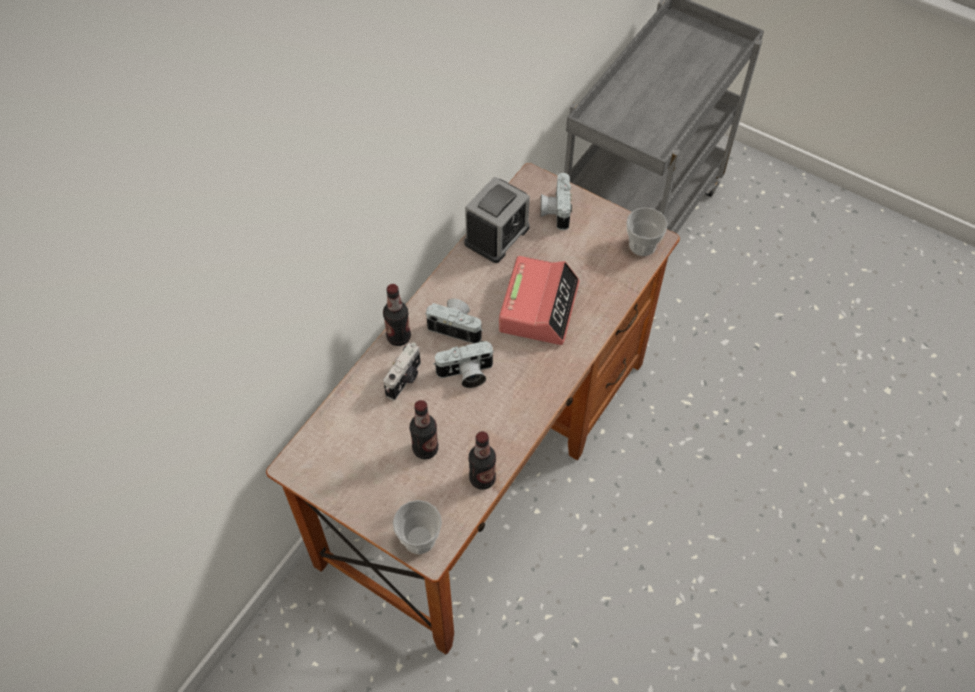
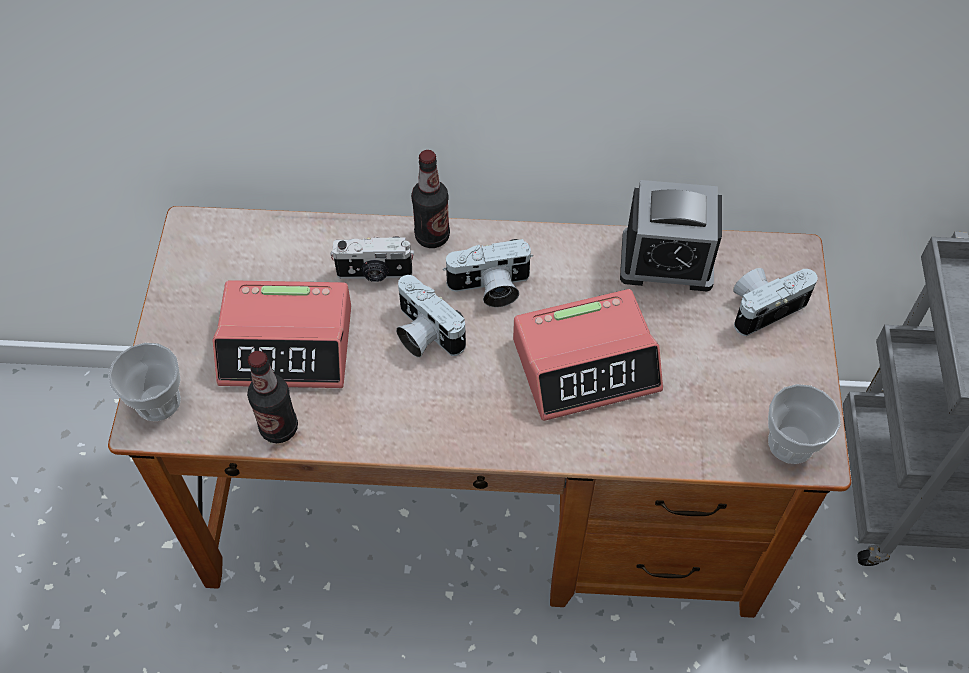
camera: 60 degrees right, 0 degrees up
bottle [410,400,438,459] -> alarm clock [212,280,351,388]
camera [425,299,483,344] -> camera turned 90 degrees clockwise [443,239,533,307]

